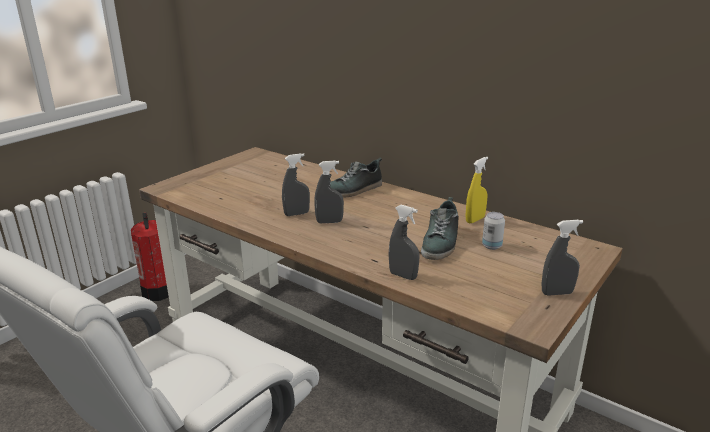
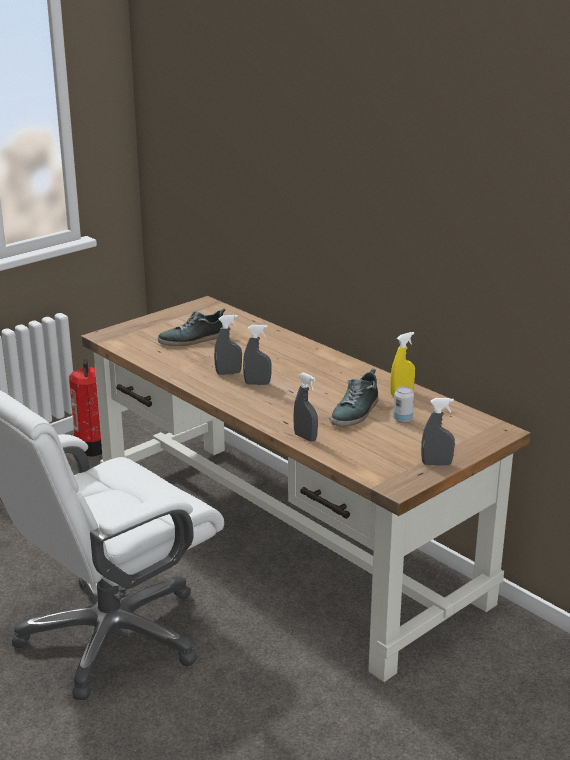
camera: 10 degrees right, 0 degrees up
shoe [330,158,382,198] -> shoe moved to [158,308,225,346]

